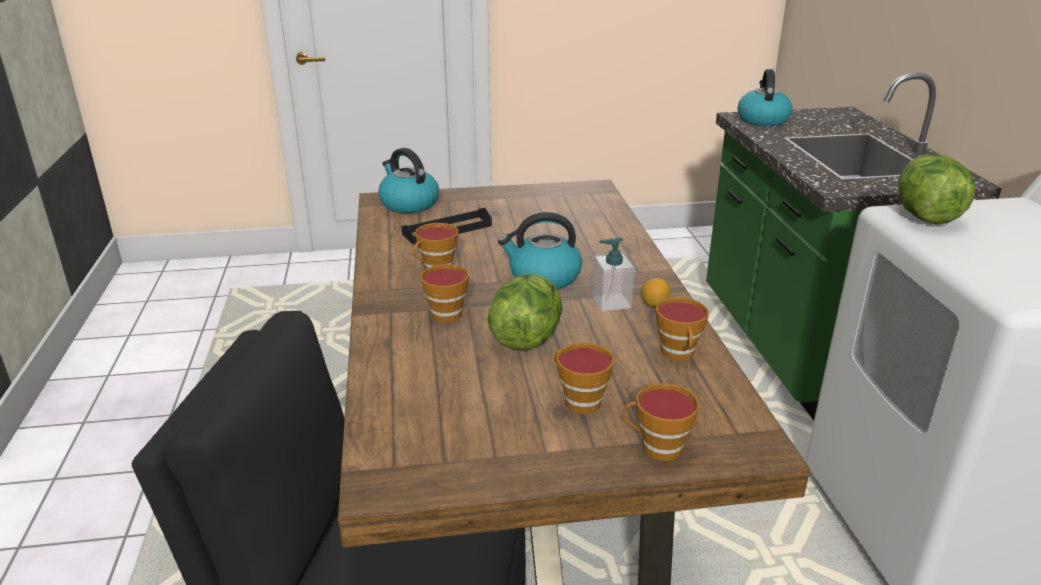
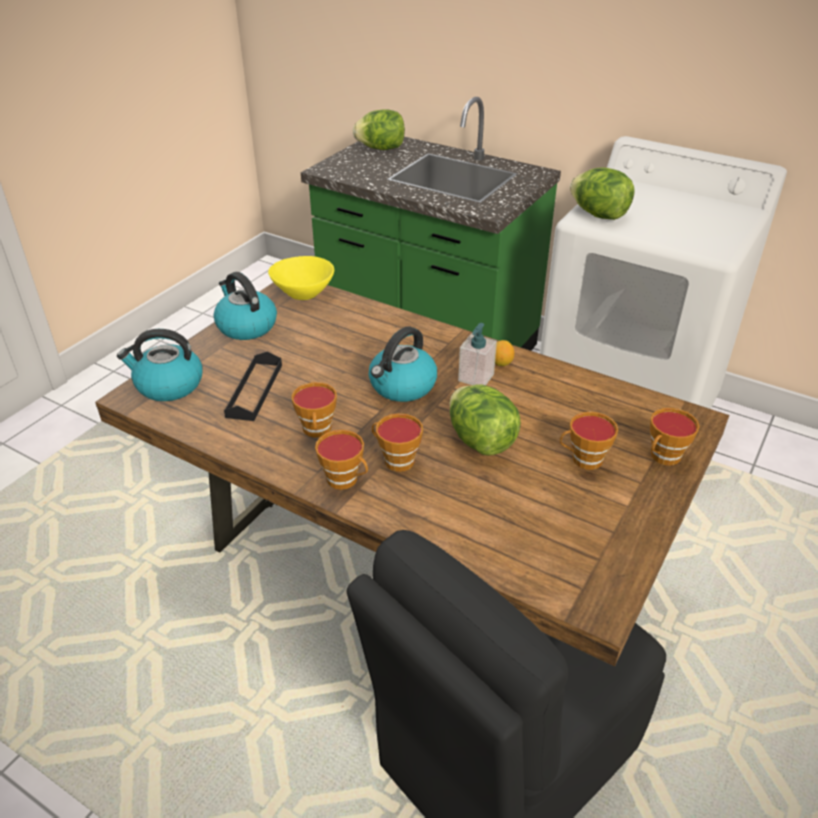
camera: 50 degrees left, 10 degrees up
cup [656,297,709,361] -> cup moved to [315,430,368,490]
kettle [738,69,792,126] -> kettle moved to [214,272,277,340]
none -> yellow bowl [268,256,334,300]
none -> lettuce [353,109,405,150]

